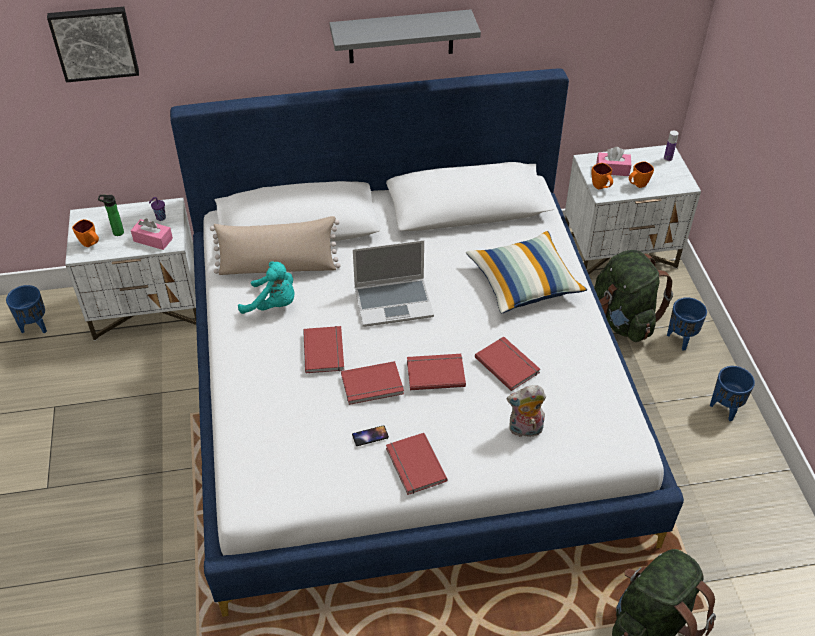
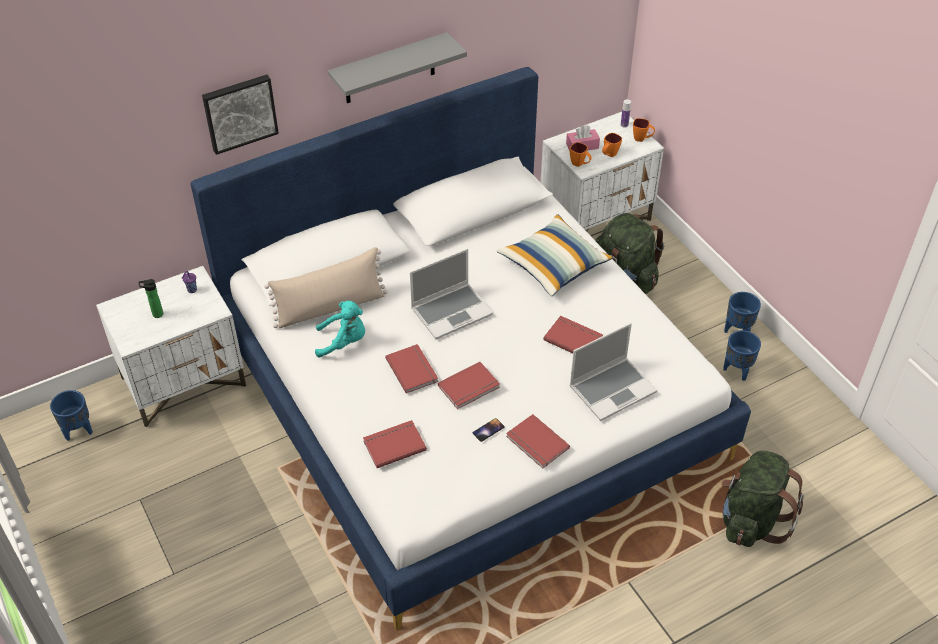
camera: 20 degrees left, 0 degrees up
picture [47,7,139,82] -> picture moved to [202,75,279,155]
orange mug [72,219,99,247] -> orange mug moved to [633,118,655,142]
pink tissue box [131,218,173,250] -> none
red book [407,354,466,390] -> red book moved to [363,420,427,468]
plush toy [507,385,546,437] -> laptop [569,323,657,421]
blue planter [667,297,707,350] -> blue planter moved to [723,330,761,381]

